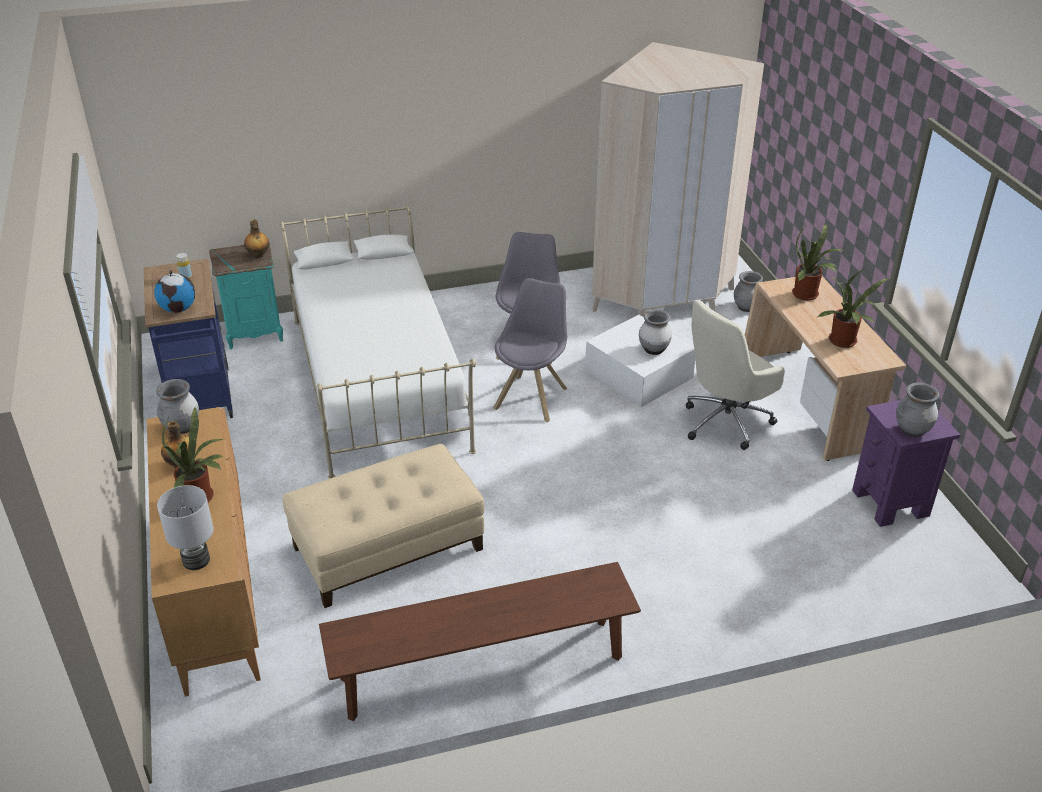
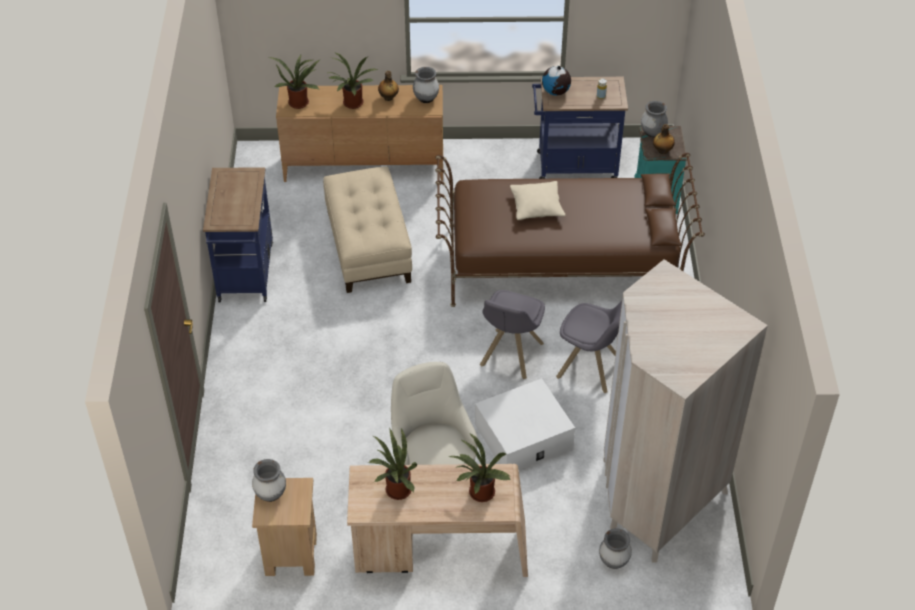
camera: 105 degrees right, 10 degrees up
grey table lamp [157,485,214,570] -> potted plant [269,55,321,109]
white bed [280,205,476,479] -> brown bed [435,153,705,307]
brown bench [319,562,641,721] -> blue cart [203,167,273,302]
grey chair [493,278,567,422] -> grey chair turned 75 degrees clockwise [480,290,545,379]
grey vase [639,309,672,355] -> grey vase moved to [641,101,668,138]
purple nightstand [852,400,960,527] -> beige nightstand [252,478,317,576]
none -> beige pillow [510,181,566,220]

